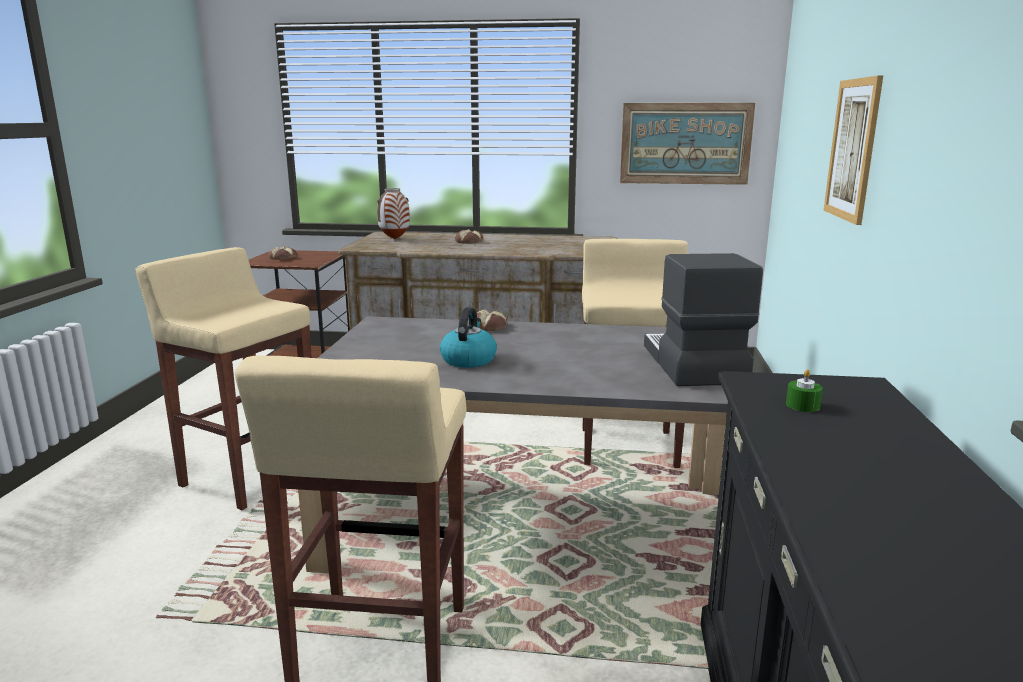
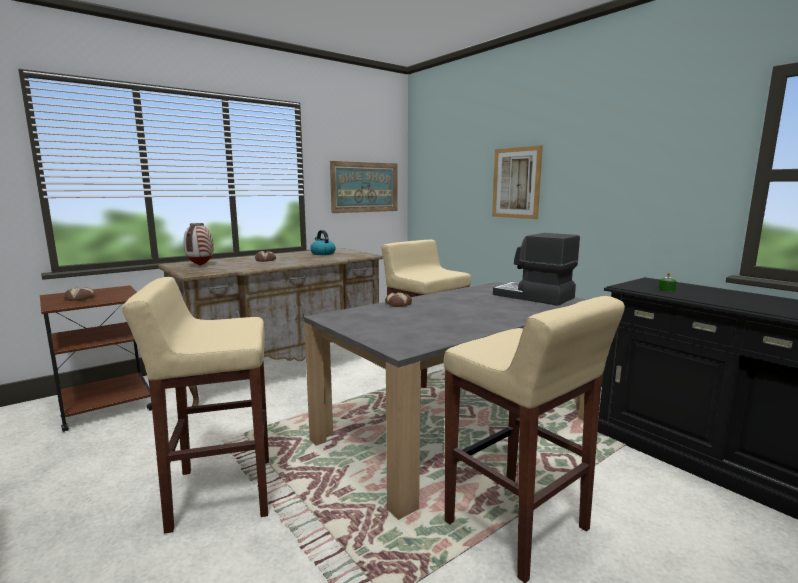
camera: 45 degrees left, 5 degrees down
kettle [440,307,497,368] -> kettle moved to [310,230,336,255]

